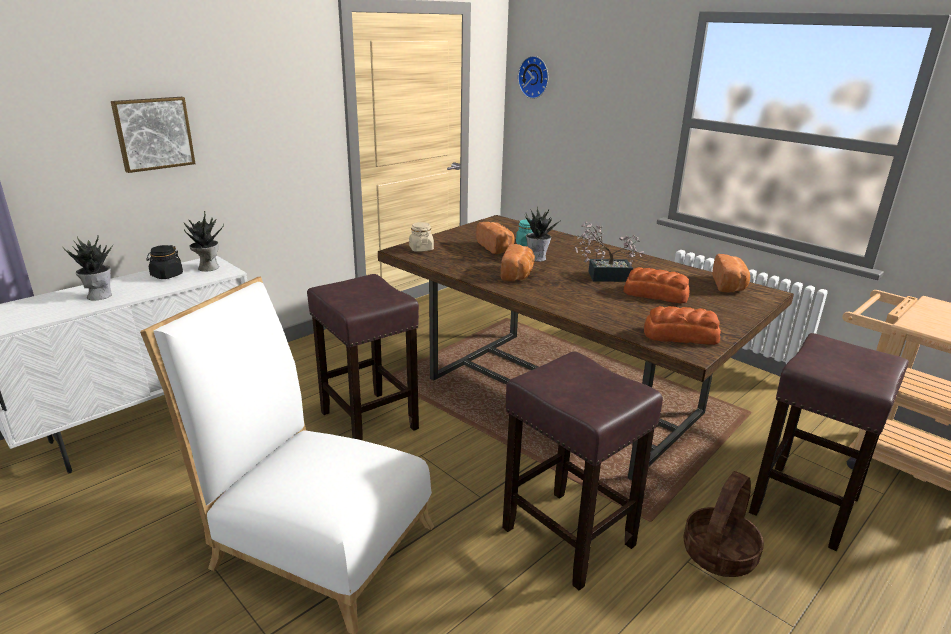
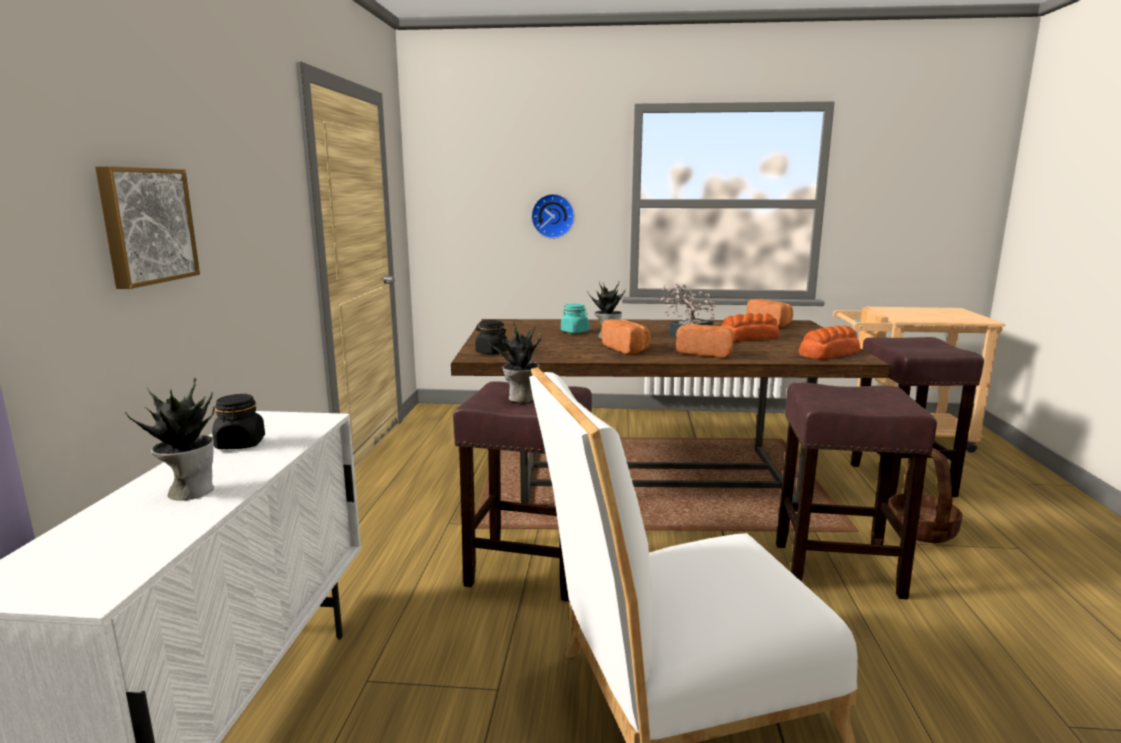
camera: 40 degrees left, 10 degrees down
potted plant [184,211,224,272] -> potted plant moved to [488,322,541,402]
beige jar [409,222,434,252] -> black jar [475,320,507,354]
bread [476,222,514,254] -> bread moved to [676,324,734,358]
wall clock [518,56,548,99] -> wall clock moved to [531,194,575,239]

